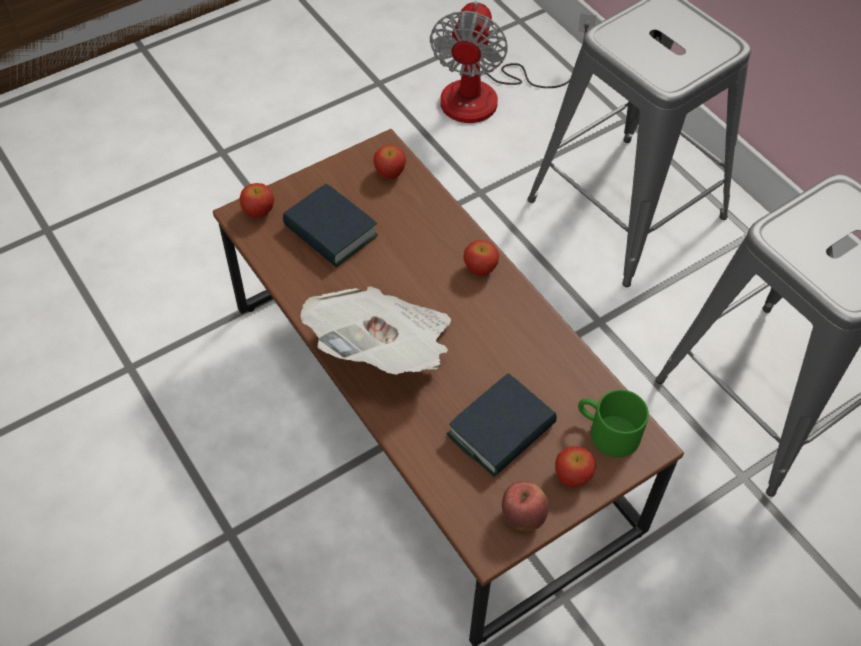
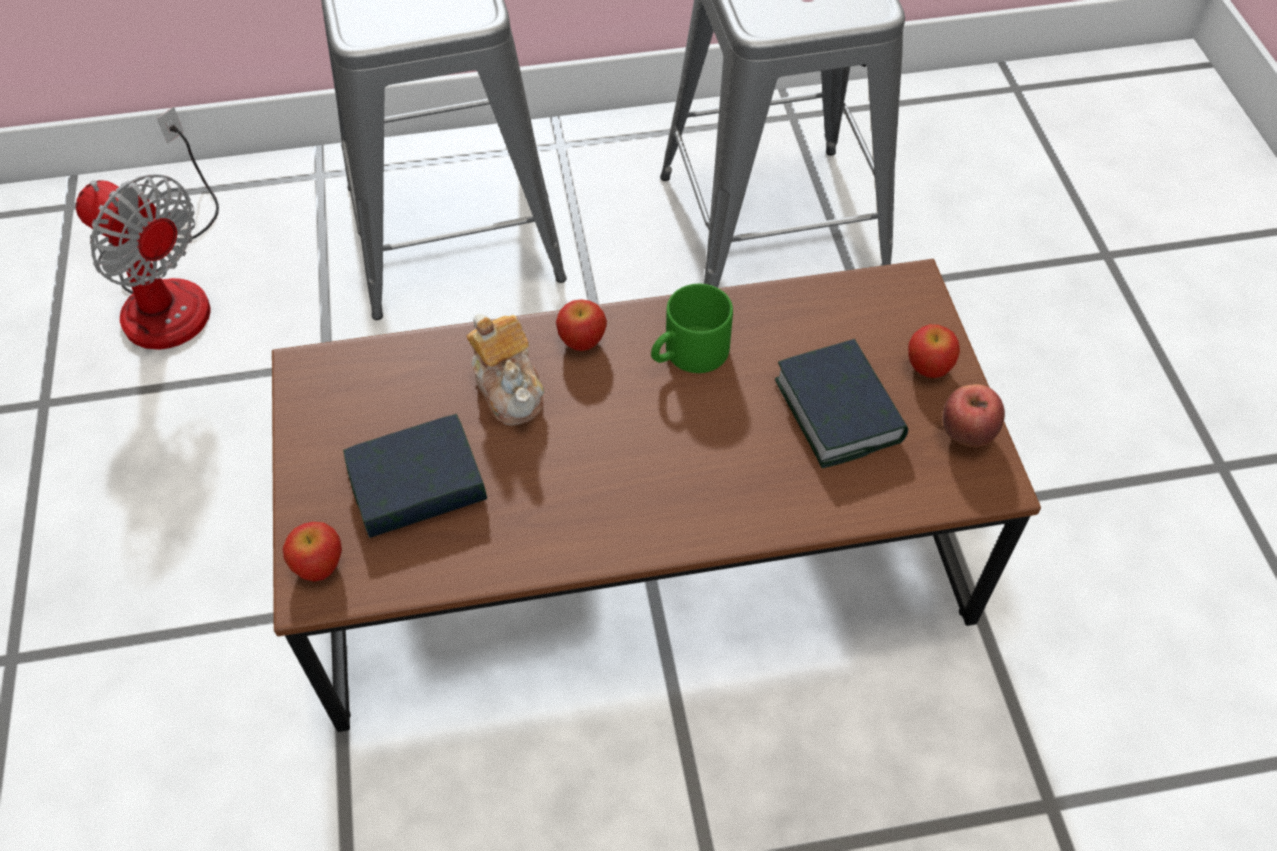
camera: 65 degrees left, 0 degrees up
newspaper [300,286,451,374] -> none
apple [373,145,406,179] -> none
green mug [578,390,649,457] -> green mug moved to [651,284,733,373]
none -> teapot [466,314,544,426]

